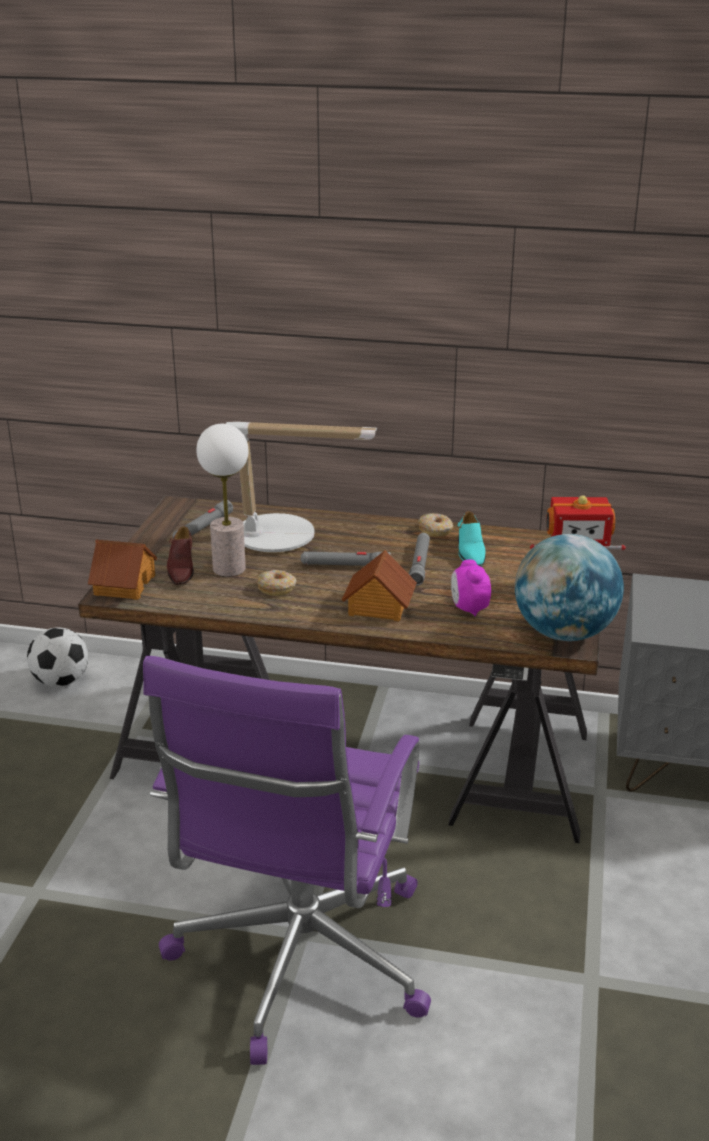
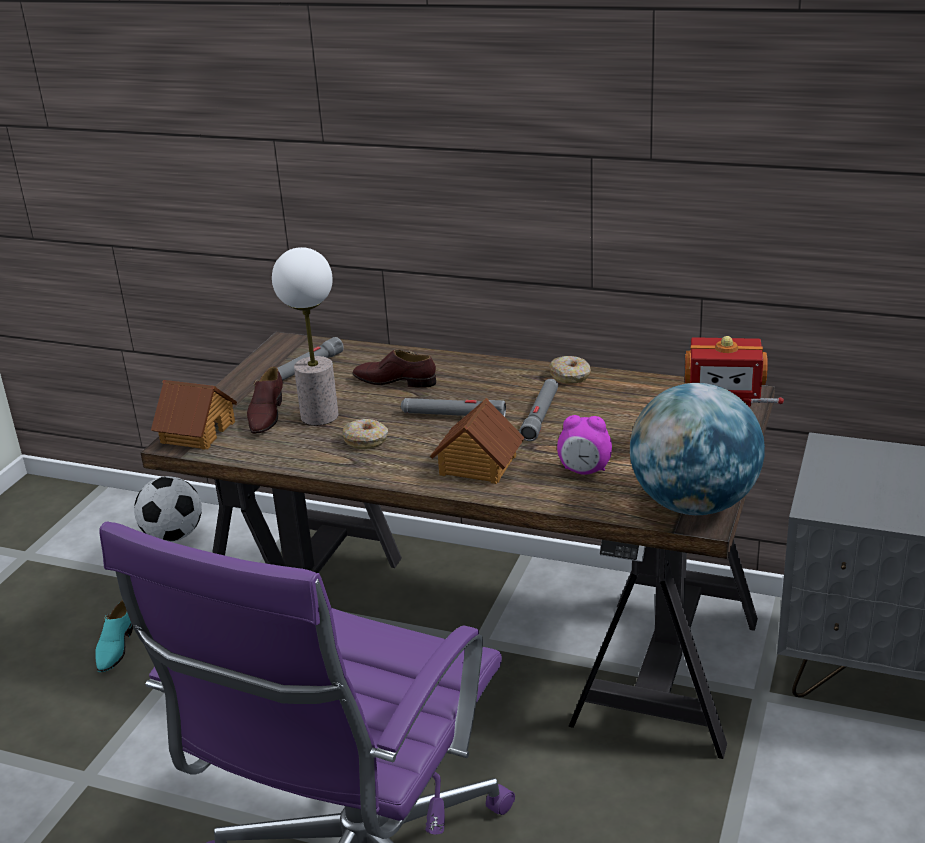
camera: 10 degrees right, 0 degrees up
table lamp [226,422,377,552] -> brown shoe [353,349,436,388]
alarm clock [451,559,491,616] -> alarm clock turned 75 degrees counterclockwise [557,415,612,475]
turquoise shoe [457,511,485,567] -> turquoise shoe moved to [95,600,133,672]

